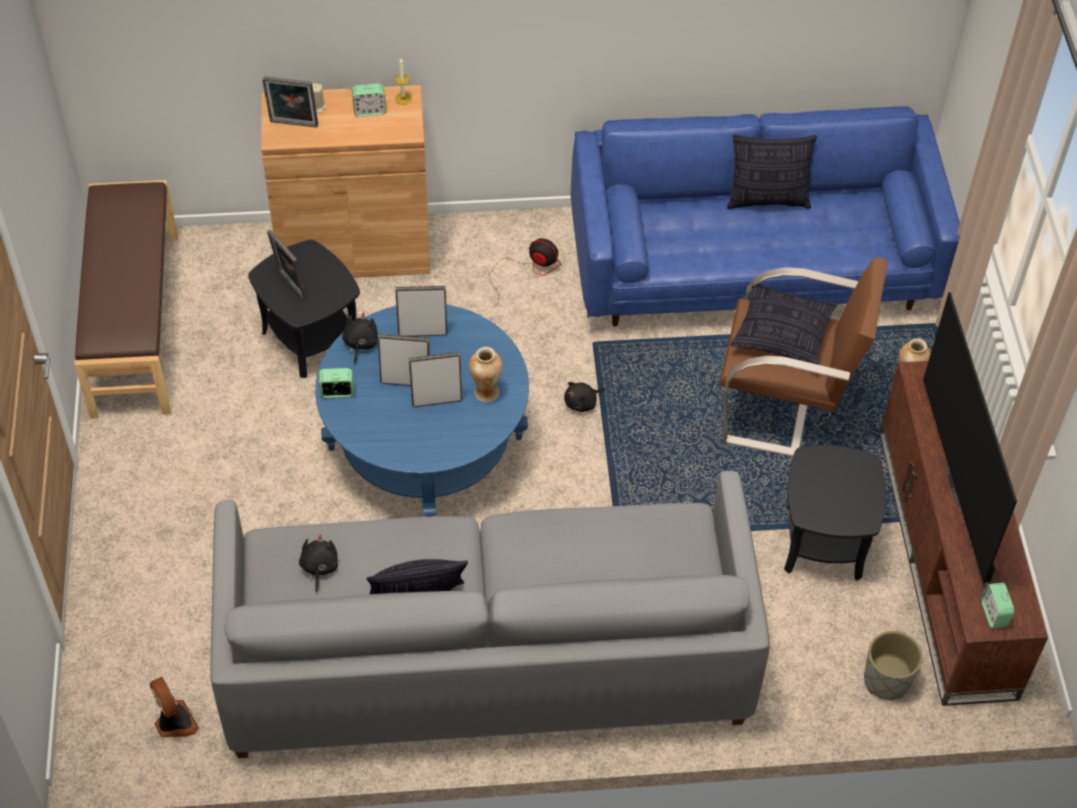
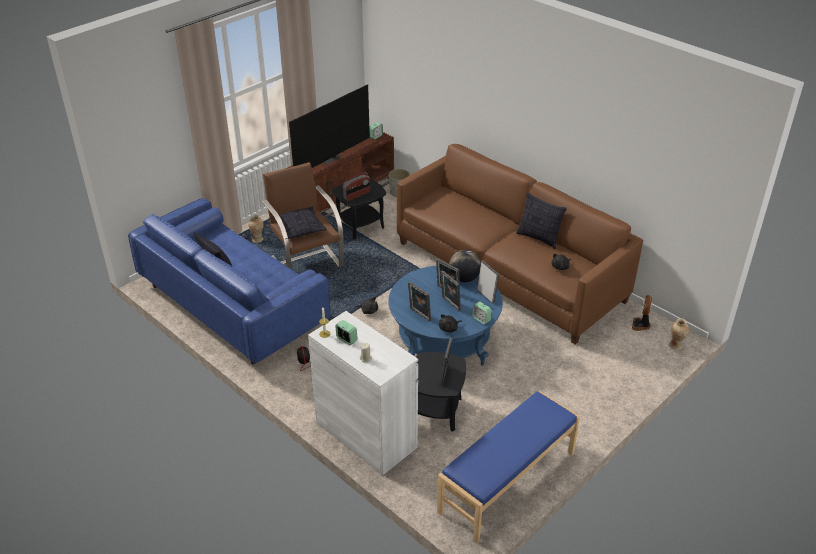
camera: 130 degrees left, 15 degrees down
brown bench [74,180,178,419] -> blue bench [437,391,580,544]
grey sofa [211,471,770,758] -> brown sofa [397,144,643,344]
brown cabinet [261,85,430,278] -> white cabinet [308,311,418,475]
picture frame [262,76,318,128] -> picture frame moved to [477,260,499,304]
vase [469,347,503,402] -> vase moved to [669,318,689,350]
none -> radio [342,172,370,201]
none -> globe [449,250,481,282]

